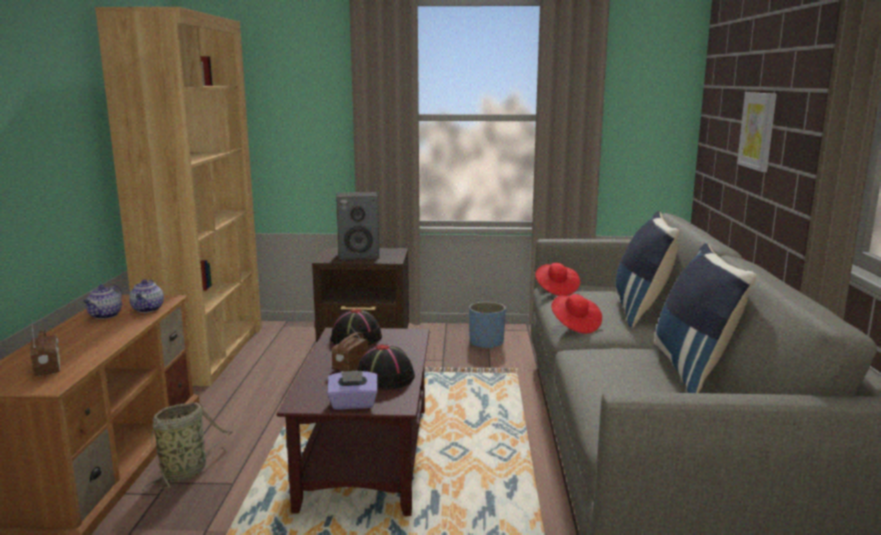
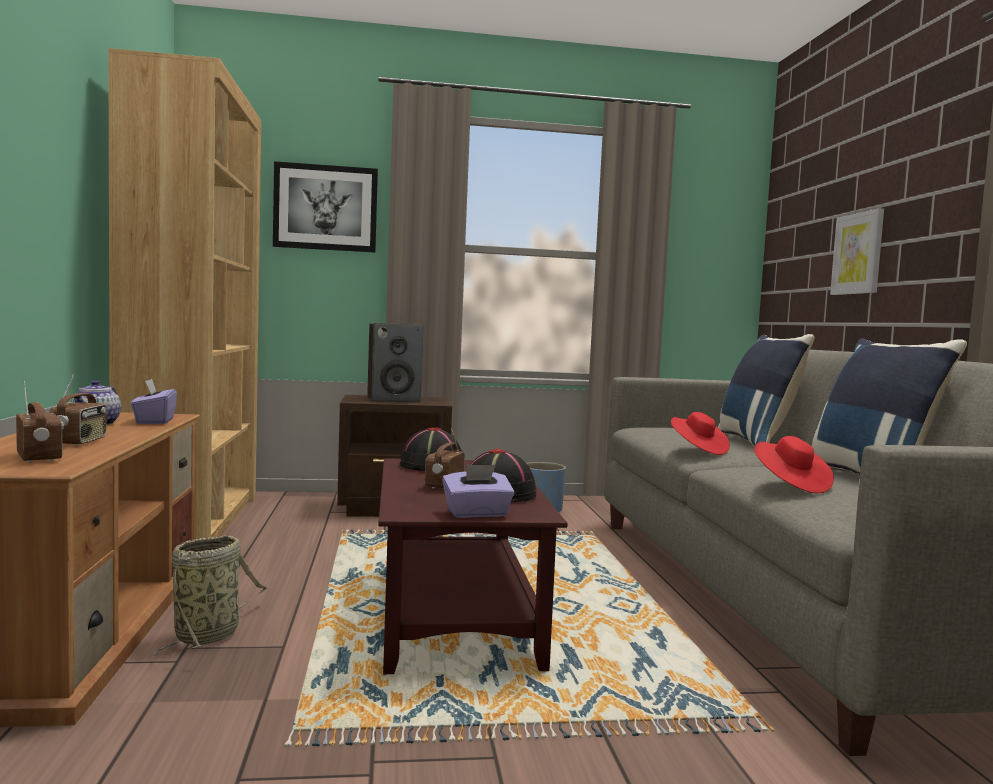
camera: 10 degrees left, 10 degrees down
teapot [129,279,164,313] -> purple tissue box [131,379,177,424]
red hat [535,263,580,296] -> red hat moved to [754,436,834,493]
none -> radio [49,373,106,446]
none -> picture [273,161,378,252]

